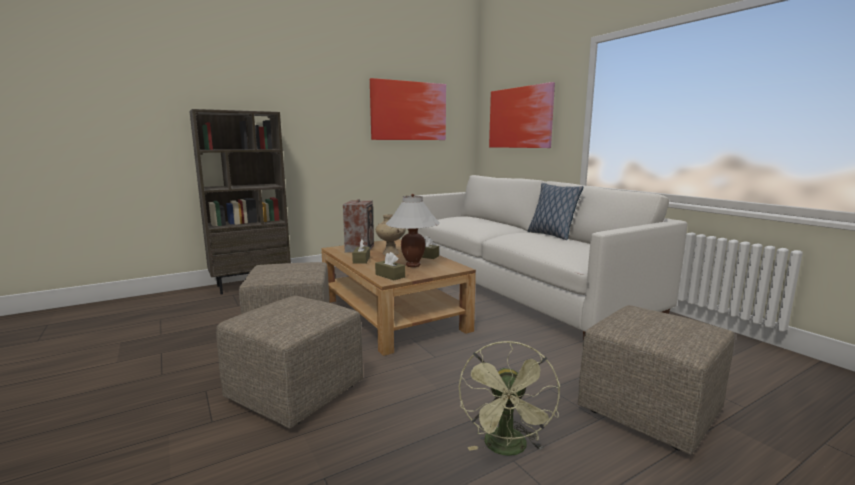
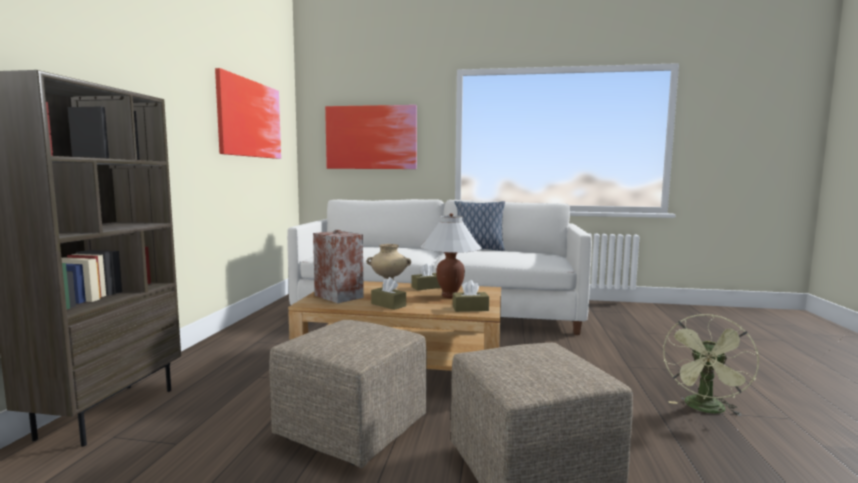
camera: 50 degrees left, 5 degrees down
green fan [459,341,560,456] -> green fan turned 75 degrees clockwise [663,314,759,416]
beige ottoman [578,305,735,455] -> none

